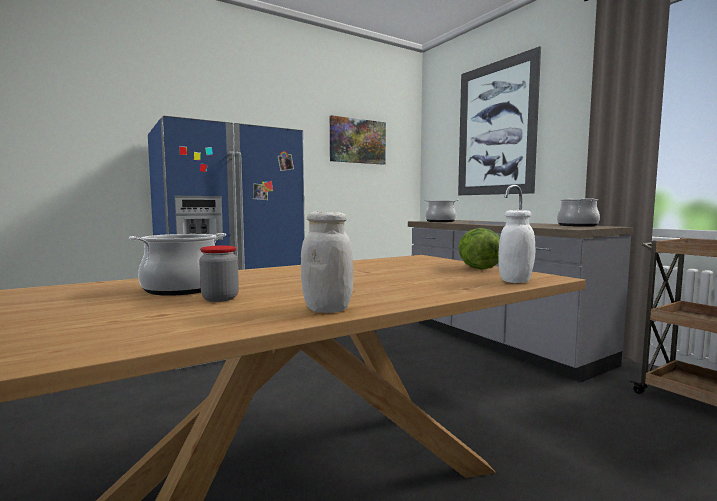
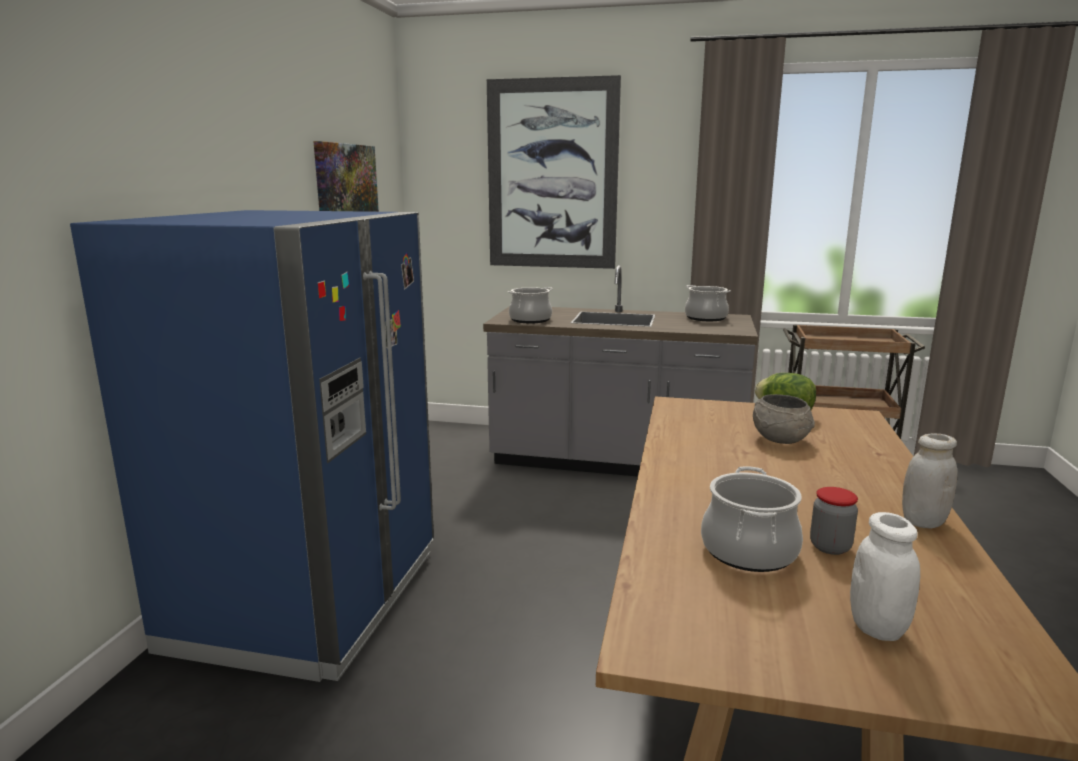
camera: 45 degrees left, 10 degrees up
white jar [498,210,535,283] -> white jar moved to [850,512,920,641]
none -> grey bowl [753,394,815,444]

